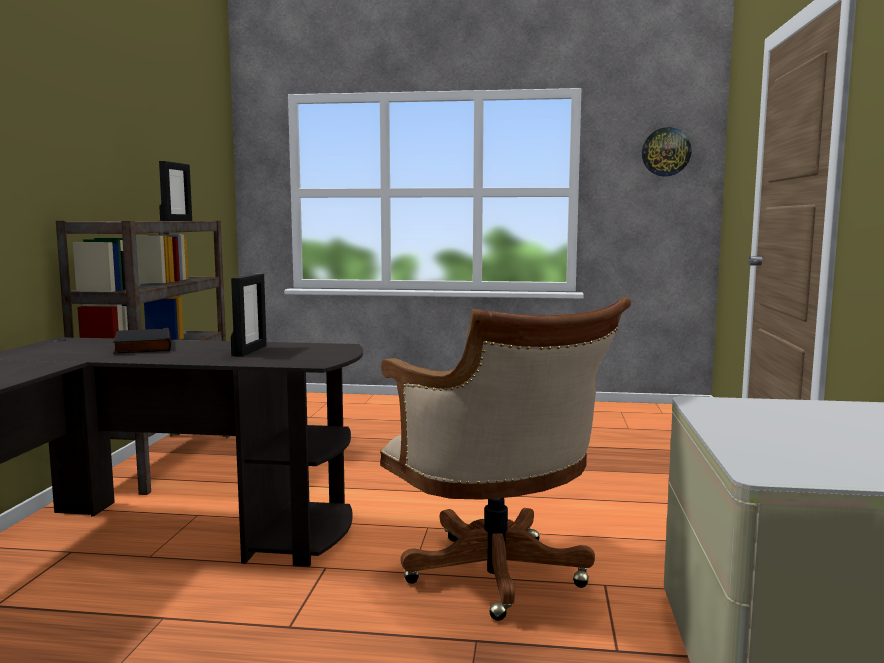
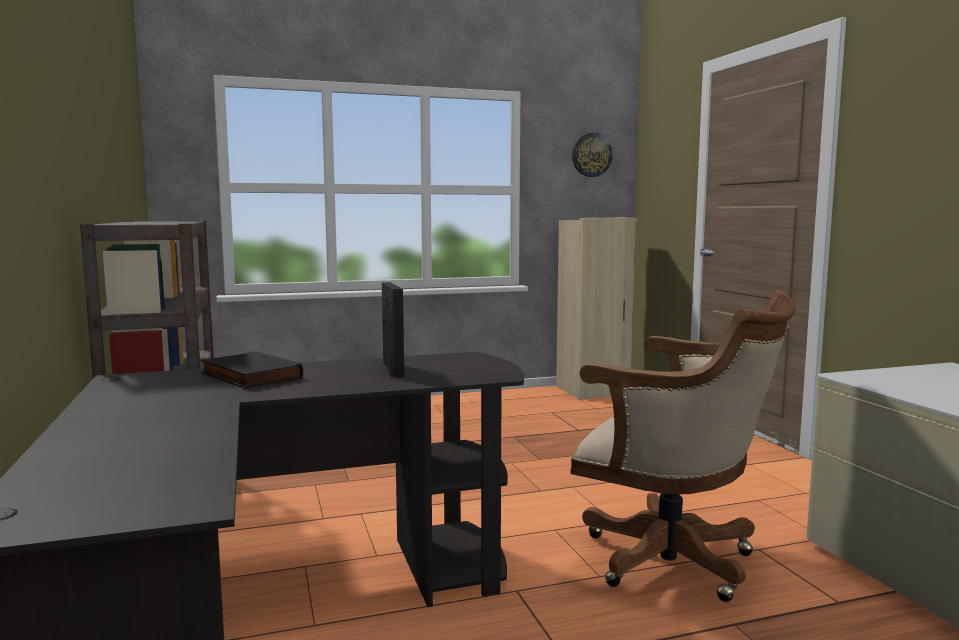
camera: 25 degrees left, 0 degrees up
picture frame [159,161,192,221] -> none
none -> beige cabinet [556,218,637,400]

